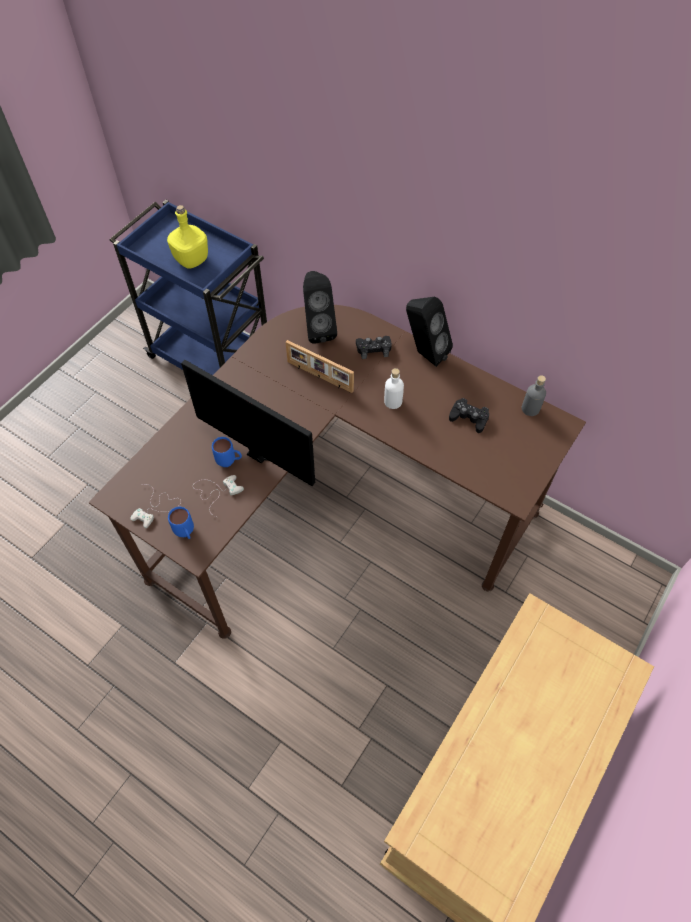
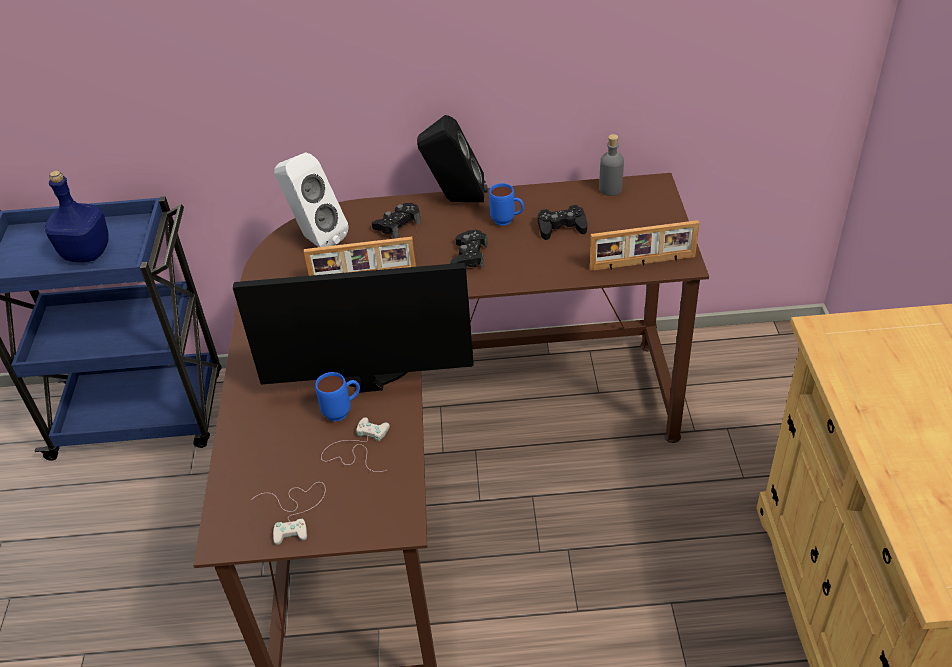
camera: 35 degrees left, 15 degrees down
yellow bottle [167,205,208,268] -> blue bottle [45,171,109,262]
blue mug [168,507,194,539] -> blue mug moved to [489,183,524,226]
black speaker [303,271,337,344] -> white speaker [274,153,349,247]
white bottle [384,368,404,409] -> black game controller [450,230,488,268]
none -> picture frame [590,220,699,271]

